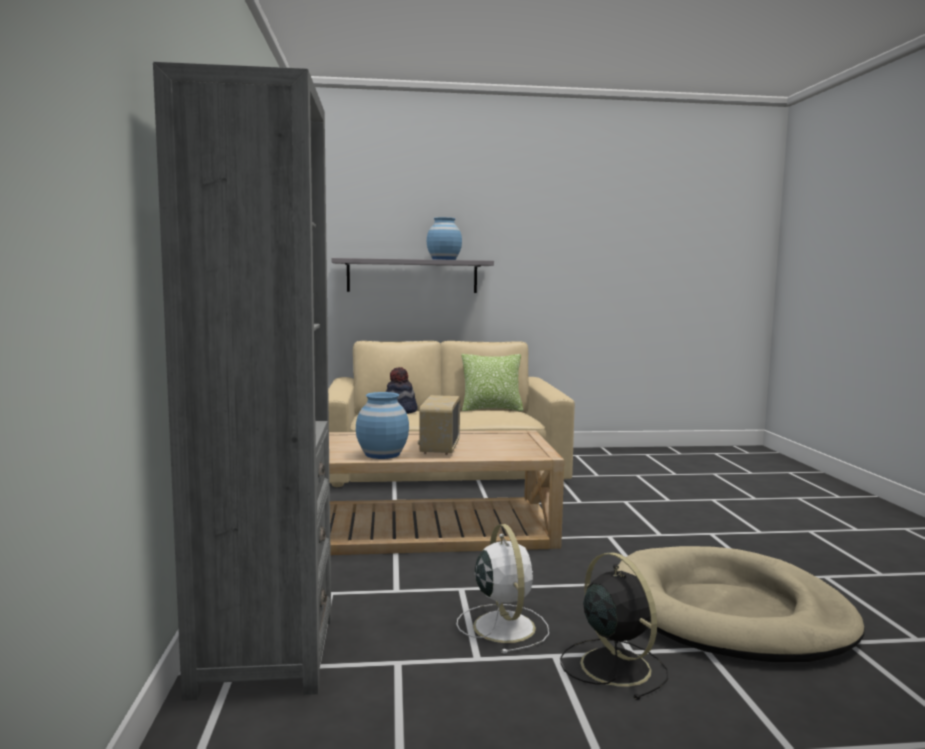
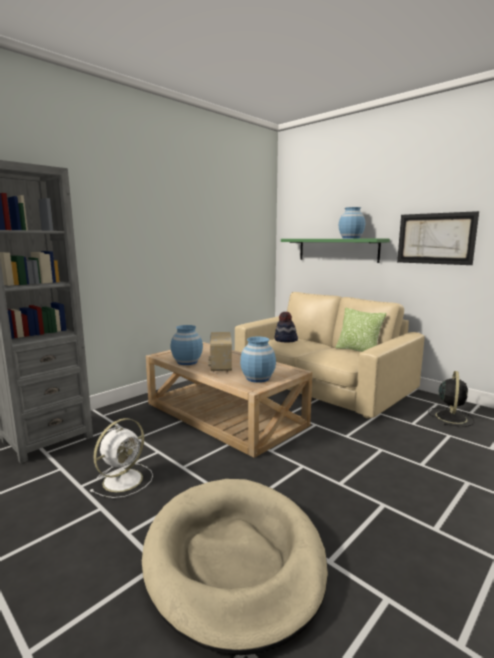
camera: 50 degrees right, 5 degrees up
grey shelf [331,258,494,293] -> green shelf [281,239,390,263]
radio [418,395,460,455] -> radio turned 60 degrees counterclockwise [208,332,232,372]
black fan [560,552,668,700] -> black fan moved to [428,371,474,426]
none -> blue vase [240,337,276,383]
none -> picture [397,211,479,265]

